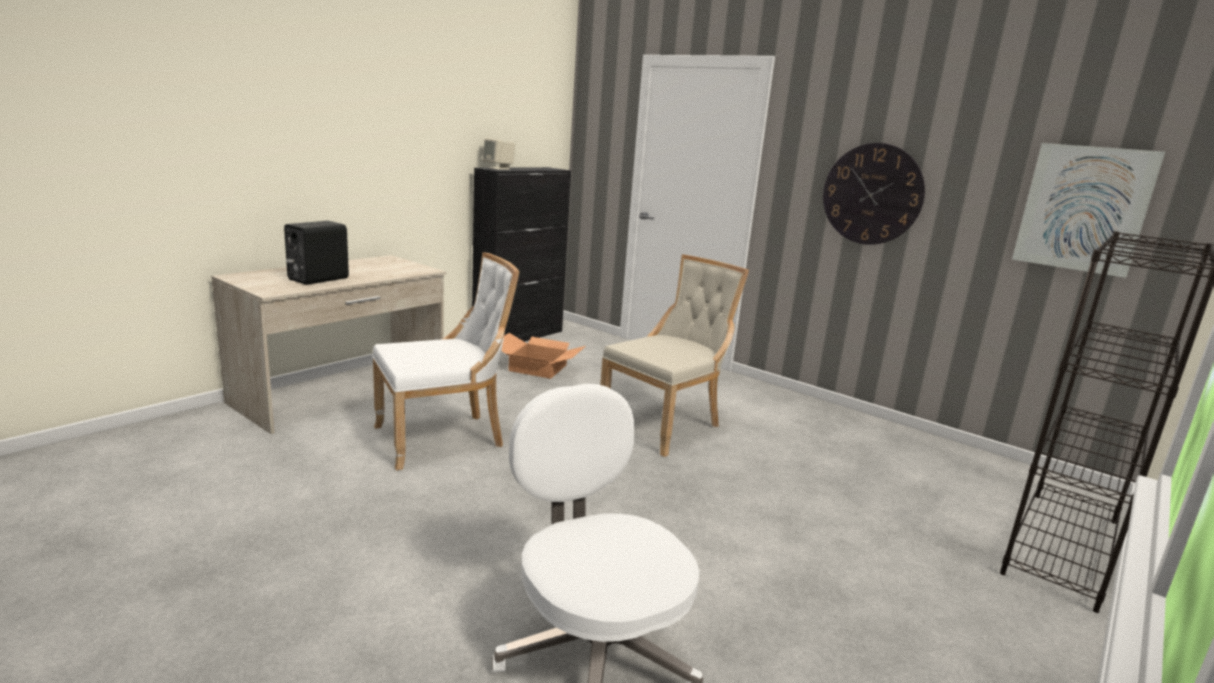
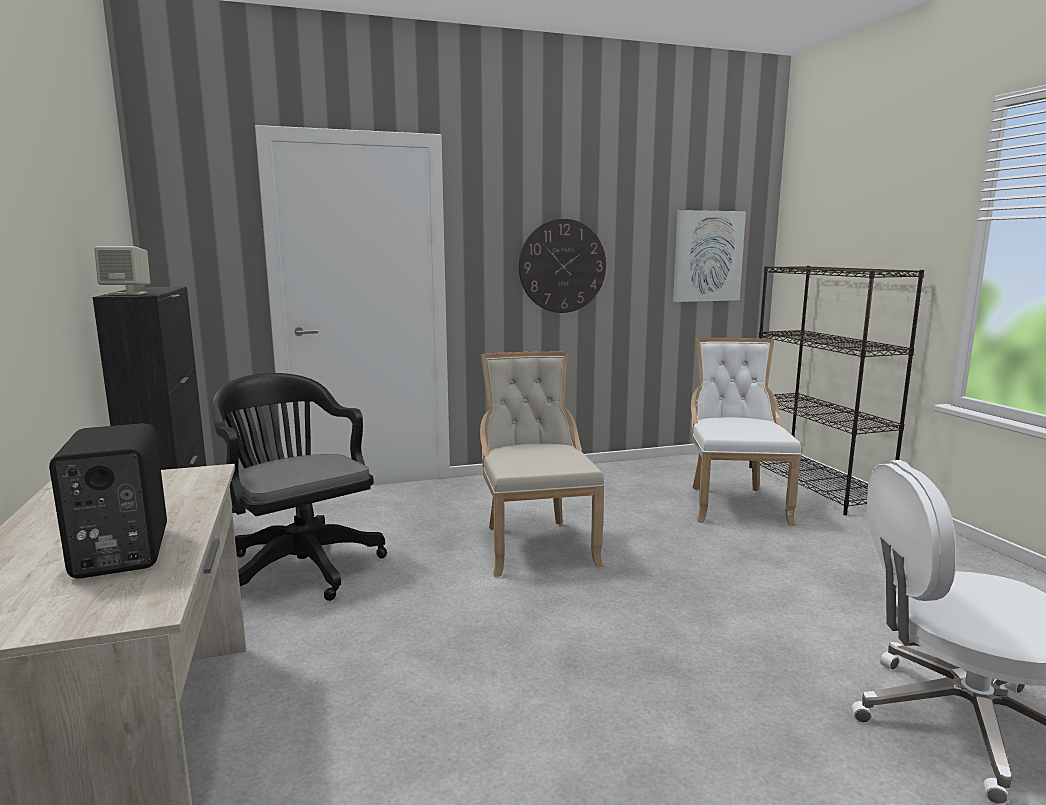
camera: 55 degrees left, 5 degrees down
white chair [372,252,520,471] -> white chair moved to [691,338,801,526]
cardboard box [502,333,586,379] -> black office chair [212,373,387,601]

